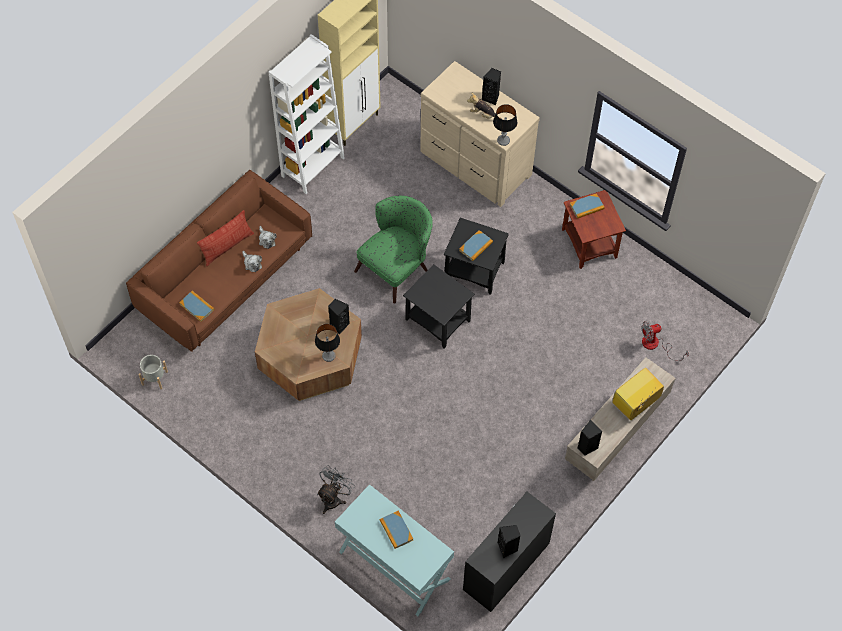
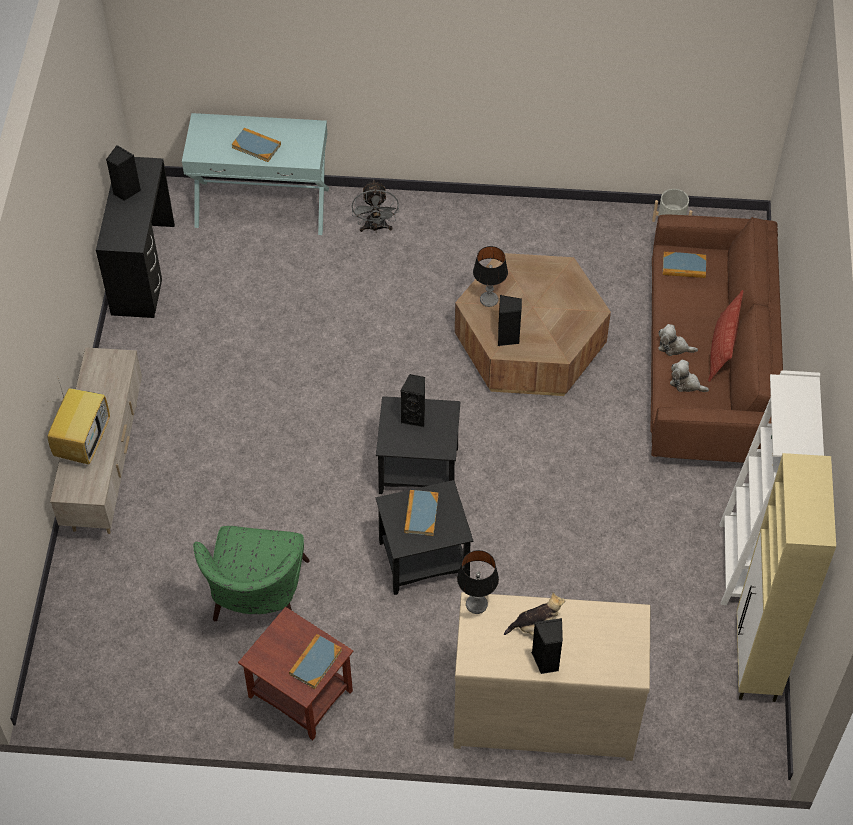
camera: 145 degrees right, 5 degrees down
green armchair [354,196,433,304] -> green armchair moved to [193,526,310,621]
black speaker [578,420,602,455] -> black speaker moved to [401,374,425,428]
fan [642,321,689,361] -> none

